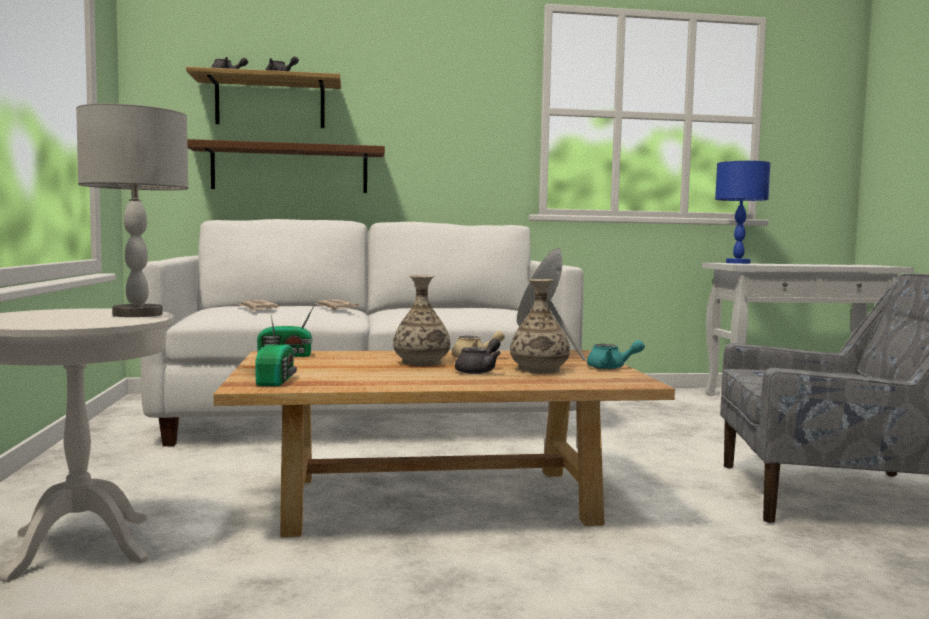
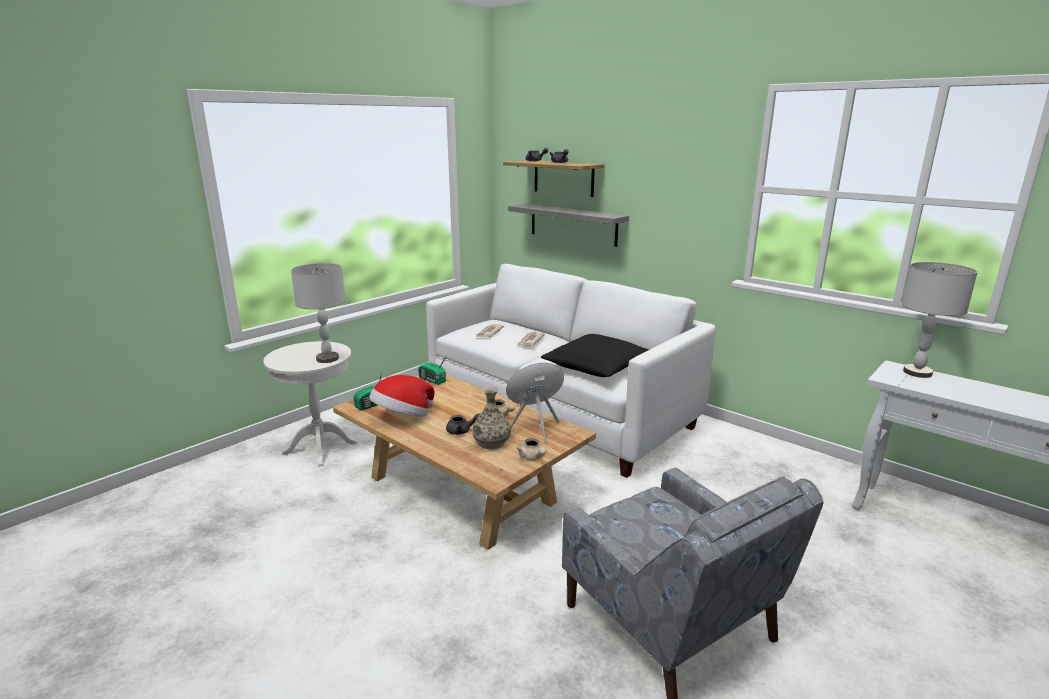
camera: 50 degrees right, 15 degrees up
brown shelf [187,139,385,193] -> grey shelf [508,204,629,247]
vase [393,275,450,366] -> none
turquoise teapot [587,340,645,369] -> beige teapot [517,438,546,460]
blue table lamp [715,161,770,264] -> grey table lamp [901,262,978,378]
none -> hat [369,375,435,417]
none -> black pillow [541,334,650,377]

